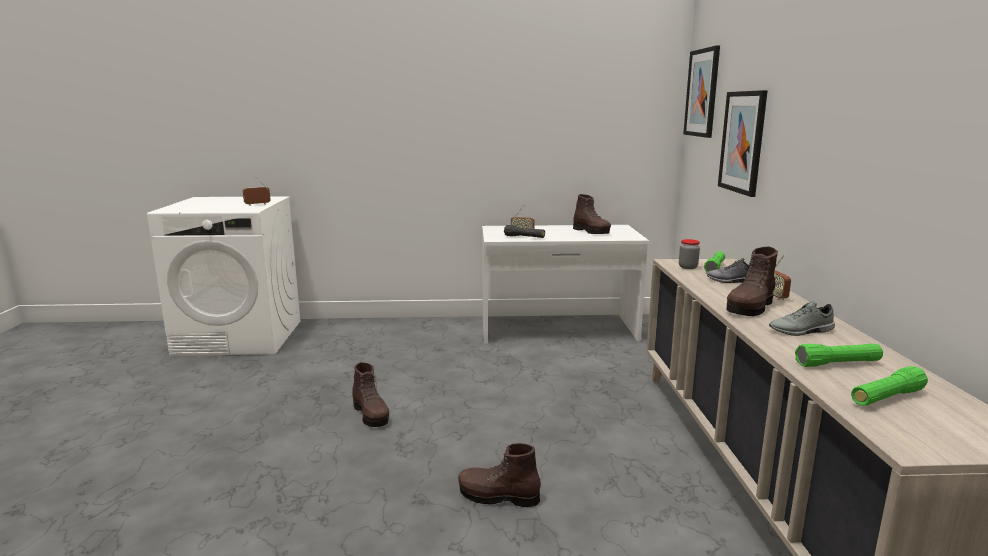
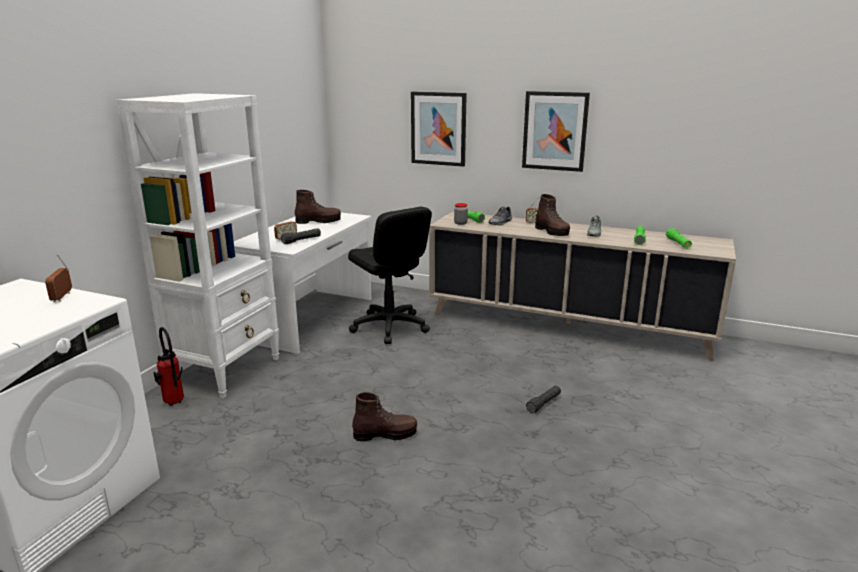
camera: 65 degrees left, 5 degrees up
brown boot [458,443,541,507] -> black flashlight [526,386,561,413]
picture [683,45,720,138] -> picture moved to [522,91,590,172]
none -> white bookcase [116,93,280,398]
none -> fire extinguisher [154,327,184,406]
none -> black office chair [348,207,432,344]

